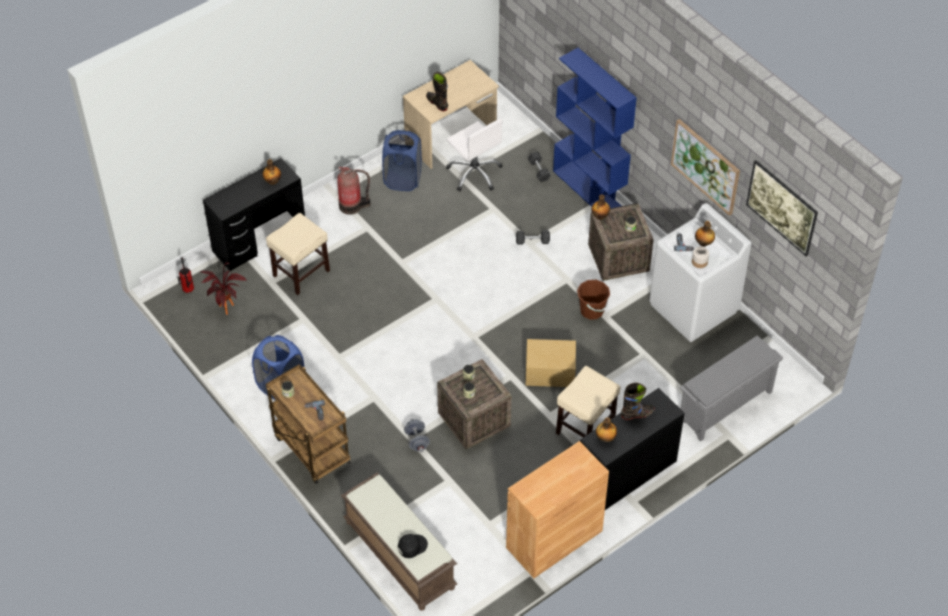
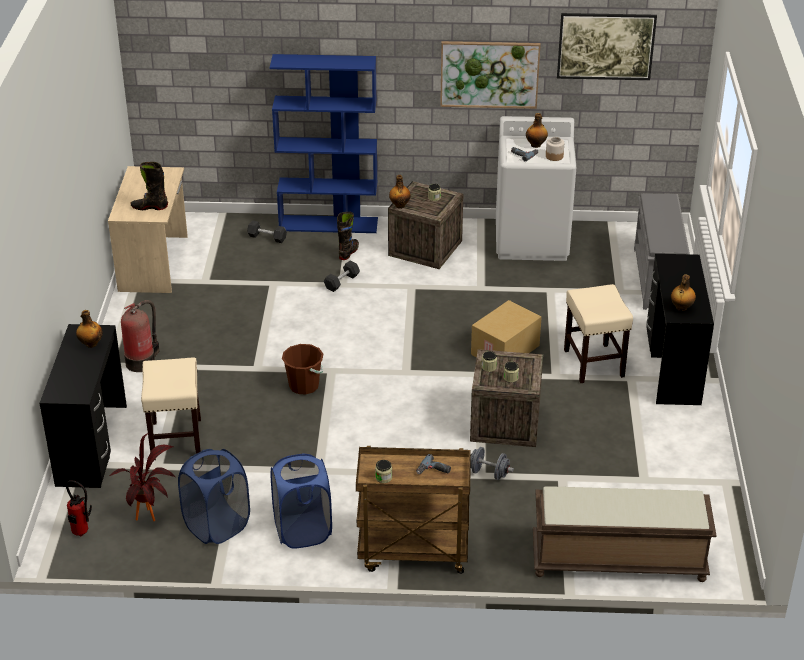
camera: 50 degrees left, 15 degrees down
blue laundry basket [382,130,422,191] -> blue laundry basket moved to [178,449,250,544]
black cap [398,534,428,558] -> none
white office chair [446,119,503,191] -> none
brown cabinet [506,441,609,578] -> none
brown bucket [577,280,610,320] -> brown bucket moved to [282,344,324,394]
black boot [621,383,655,420] -> black boot moved to [337,212,359,260]

